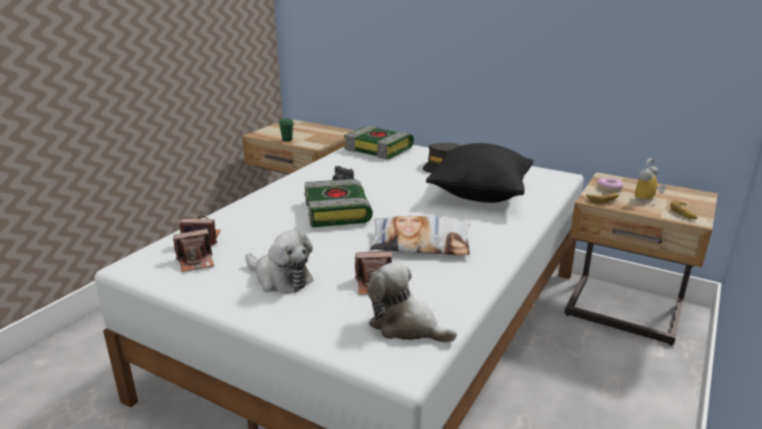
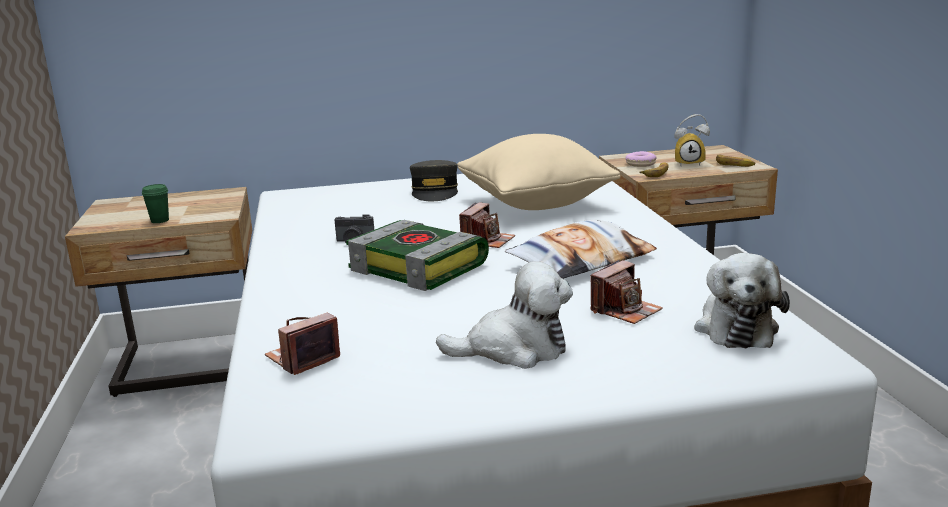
camera: 40 degrees left, 5 degrees down
camera [173,228,214,272] -> camera moved to [459,202,515,248]
book [344,126,414,160] -> none
plush toy [367,262,457,343] -> plush toy turned 75 degrees counterclockwise [694,253,790,348]
black pillow [426,143,533,203] -> beige pillow [457,134,620,210]
alarm clock [635,158,666,203] -> alarm clock turned 90 degrees counterclockwise [674,114,710,166]

